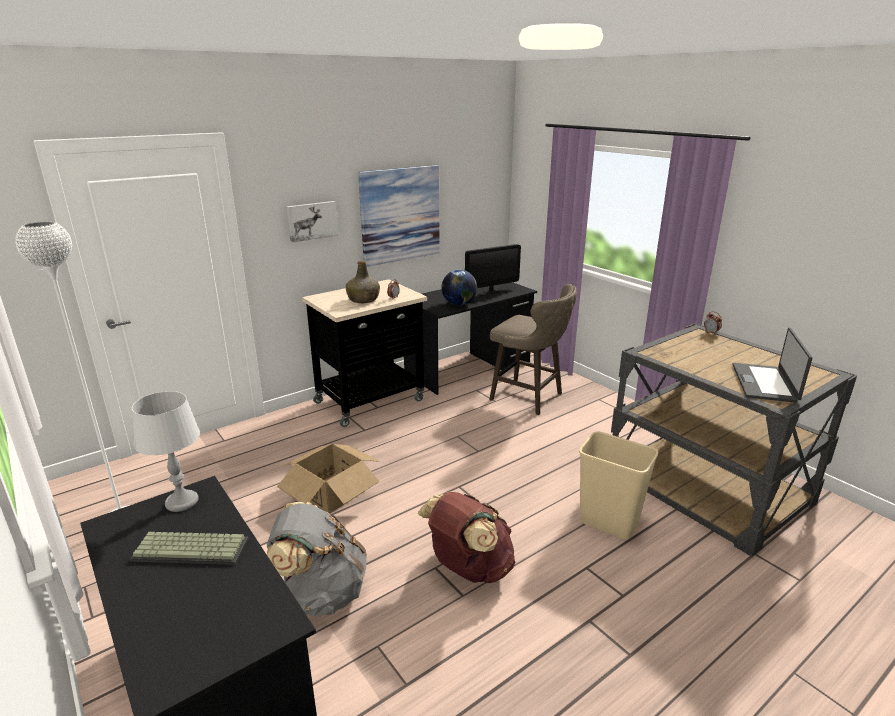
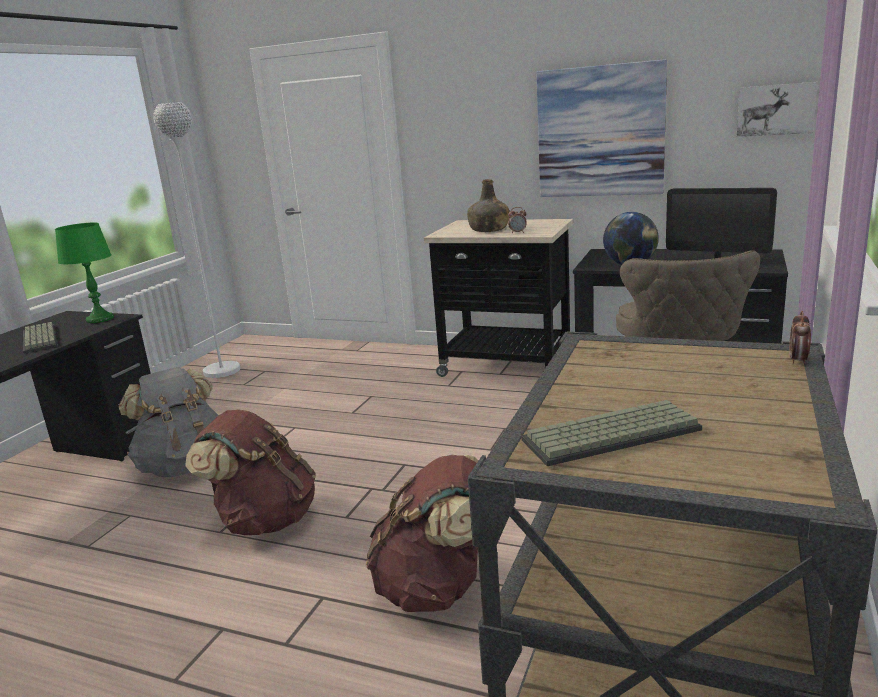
camera: 60 degrees right, 5 degrees down
grey table lamp [132,391,200,512] -> green table lamp [55,223,114,323]
cardboard box [277,444,380,514] -> none
picture [286,201,339,243] -> picture moved to [737,82,818,137]
beige trash can [579,432,658,539] -> brown backpack [366,454,479,612]
laptop [732,328,813,403] -> keyboard [521,400,702,466]

